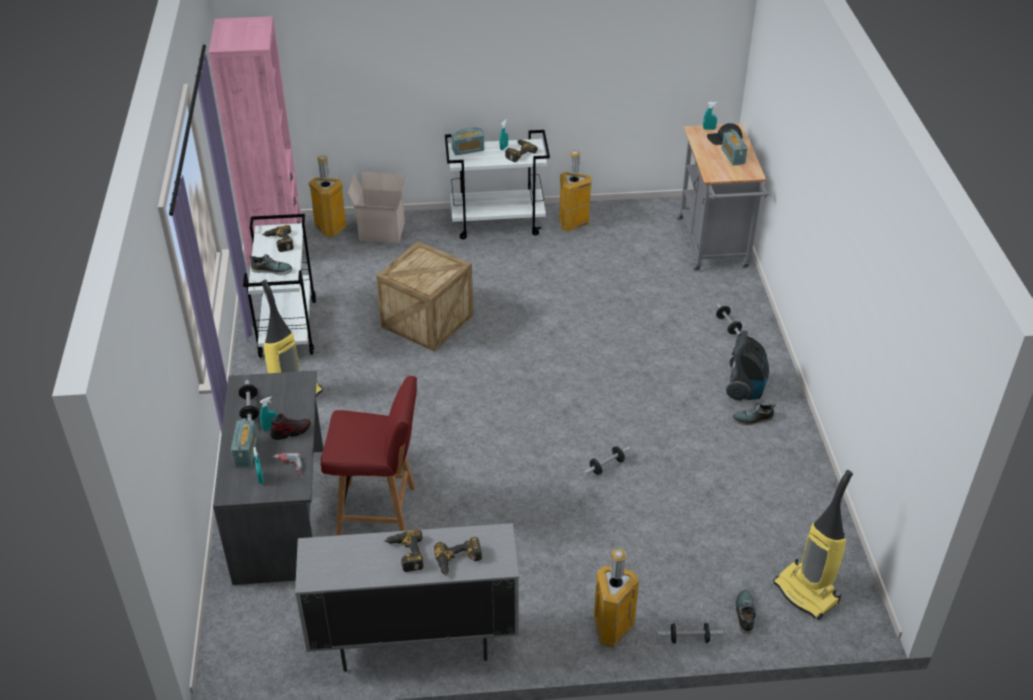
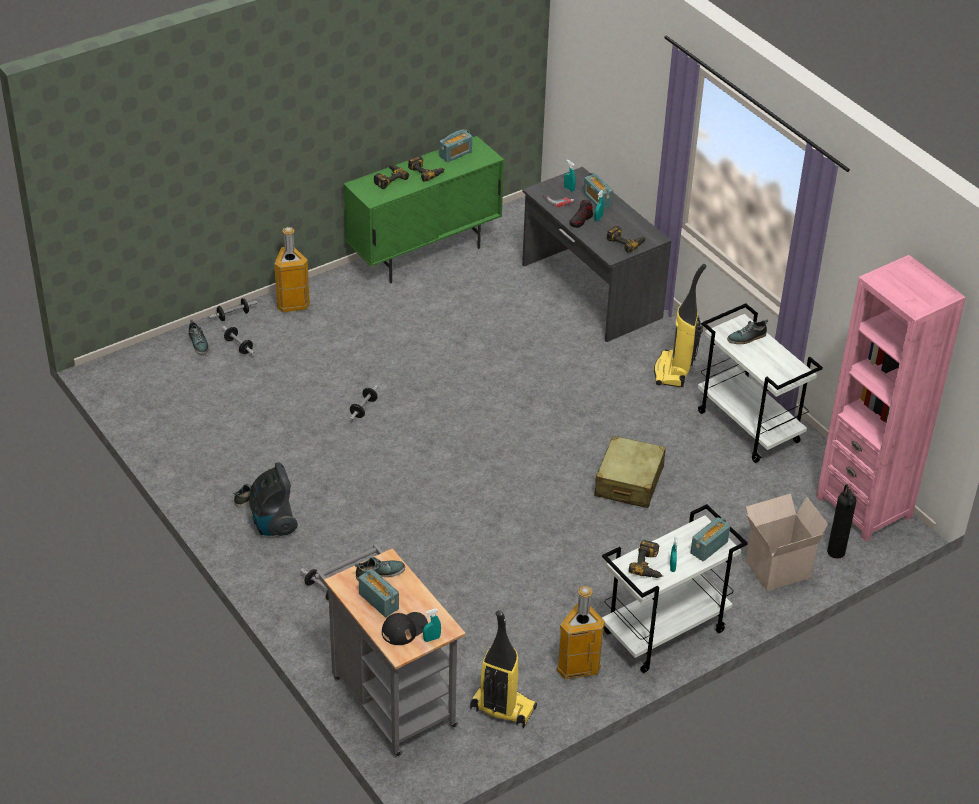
camera: 150 degrees right, 0 degrees up
dumbbell [239,380,259,420] -> dumbbell moved to [222,326,255,355]
power drill [262,225,294,252] -> power drill moved to [607,225,646,253]
grey cabinet [295,523,519,672] -> green cabinet [343,136,504,283]
trash can [309,156,347,237] -> fire extinguisher [827,484,856,559]
red chair [321,376,417,535] -> none
crate [376,241,473,352] -> beige suitcase [594,436,666,508]
vacuum cleaner [773,470,853,620] -> vacuum cleaner moved to [470,610,537,728]
none -> shoe [355,557,405,581]
none -> radio [439,129,473,163]

